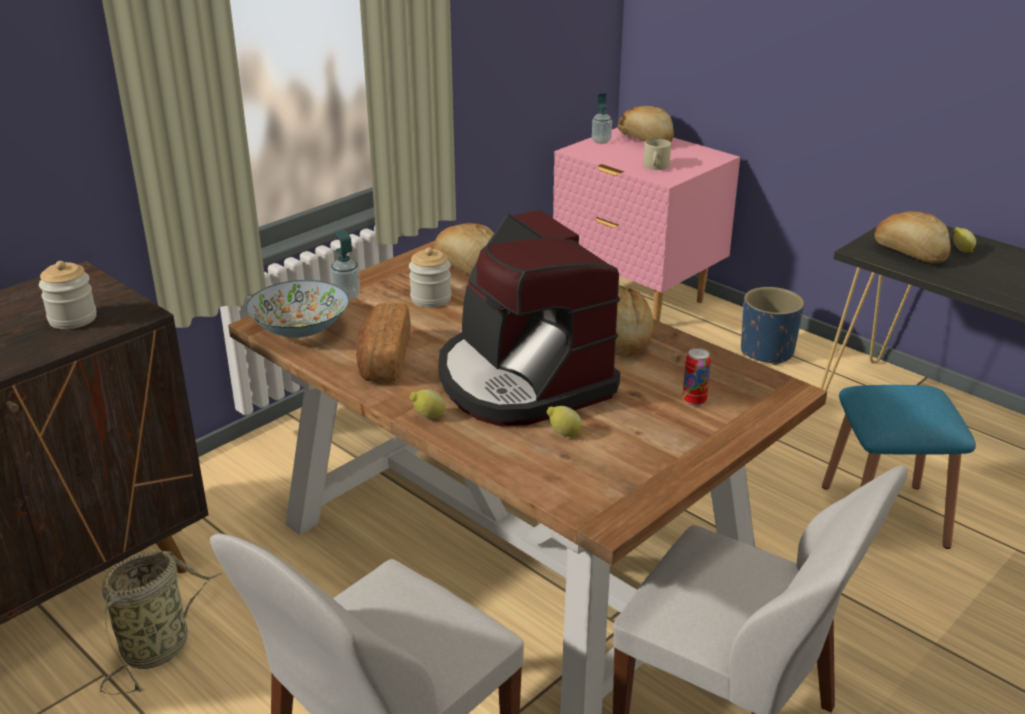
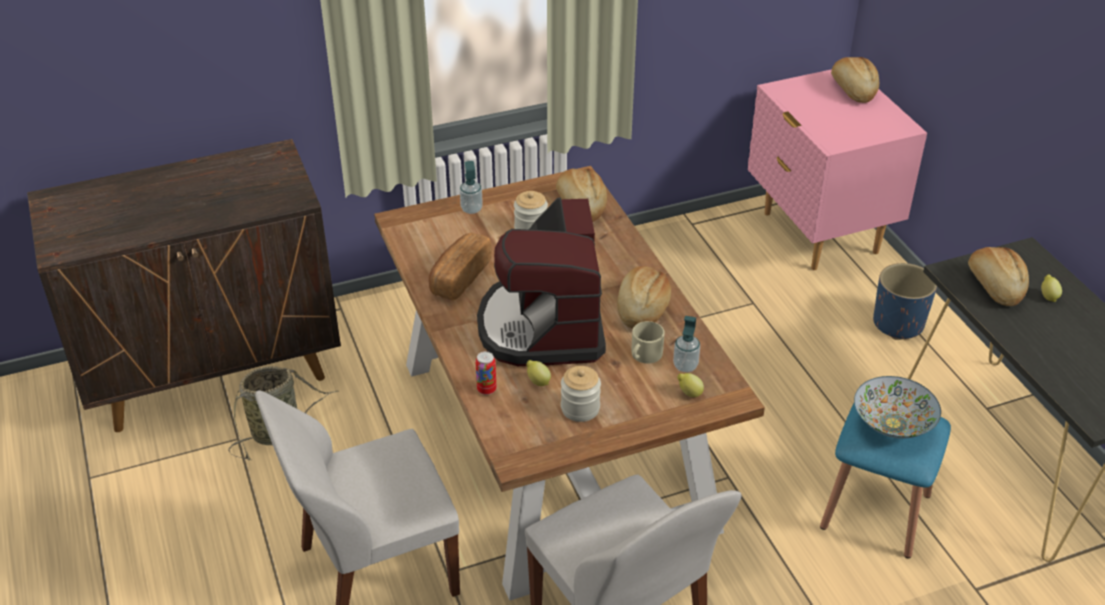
camera: 25 degrees right, 10 degrees up
jar [39,261,97,329] -> jar moved to [561,366,601,422]
bowl [246,280,349,338] -> bowl moved to [854,376,941,439]
lemon [410,390,445,419] -> lemon moved to [677,373,704,397]
soap dispenser [592,93,612,144] -> soap dispenser moved to [673,316,700,372]
beige mug [643,138,671,170] -> beige mug moved to [632,321,665,364]
can [682,348,711,406] -> can moved to [476,351,496,395]

